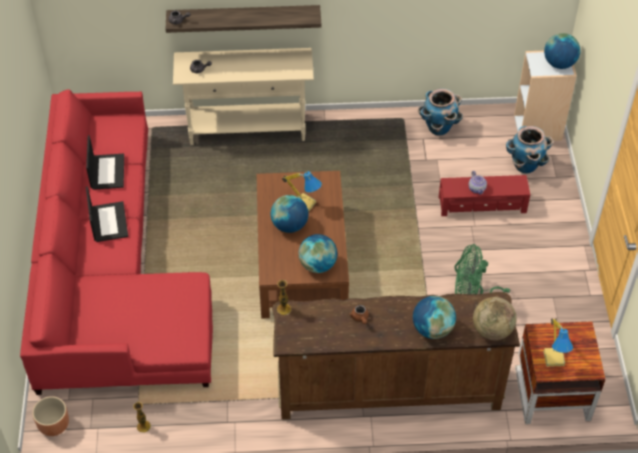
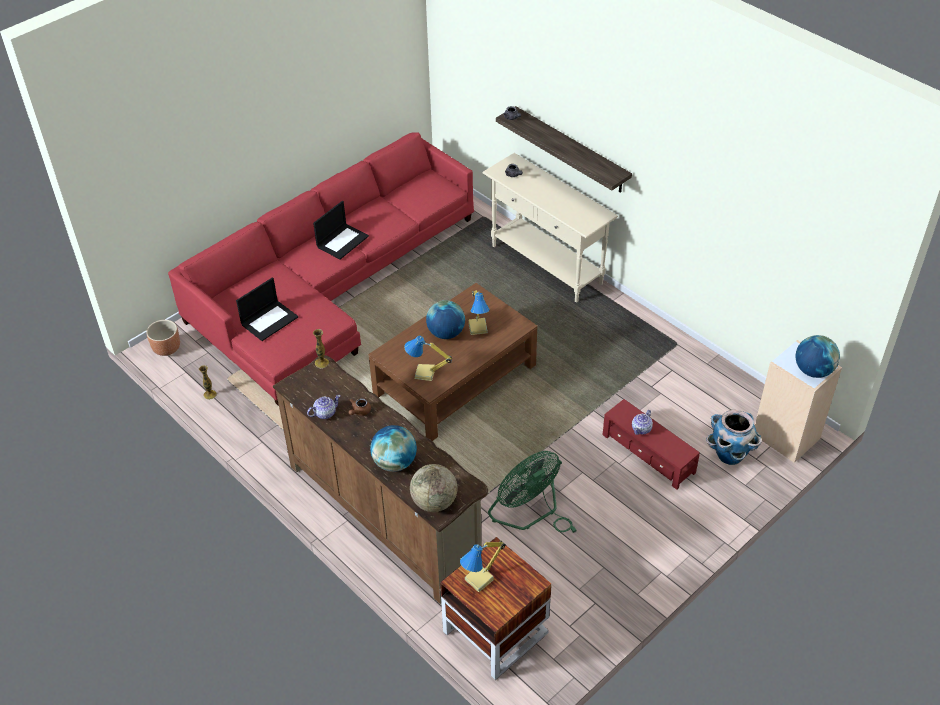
camera: 50 degrees right, 5 degrees down
laptop [86,135,124,190] -> laptop moved to [236,277,298,341]
globe [298,234,337,273] -> table lamp [404,336,452,381]
planter [418,88,463,136] -> none
none -> teapot [307,395,341,419]

